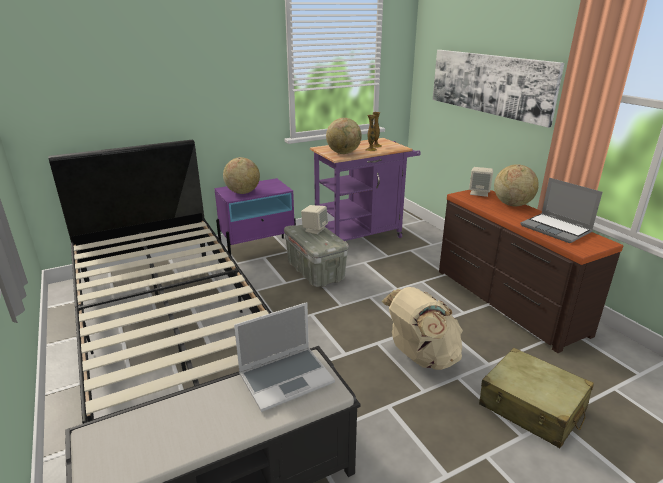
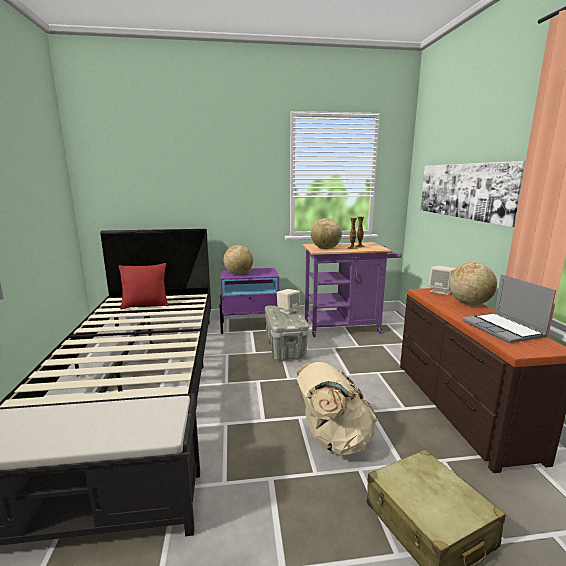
camera: 20 degrees right, 10 degrees down
laptop [234,302,335,412] -> none
none -> red pillow [119,263,169,309]

